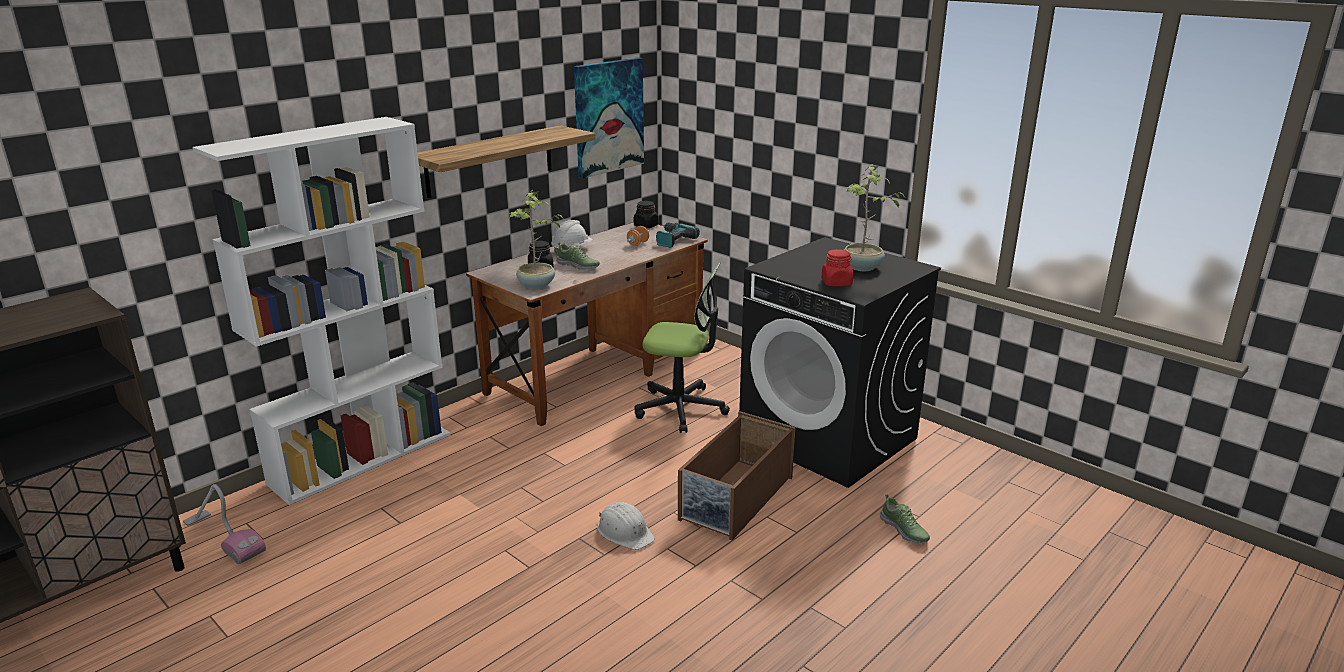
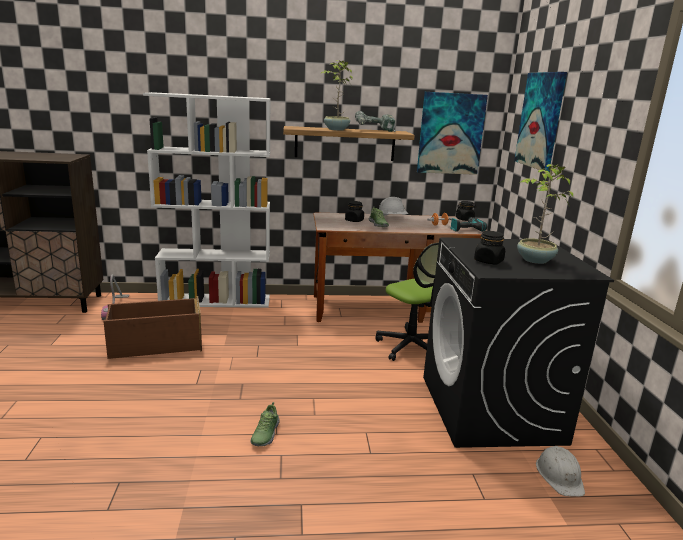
camera: 40 degrees right, 5 degrees down
potted plant [508,190,564,289] -> potted plant moved to [321,60,352,131]
white hard hat [597,502,655,550] -> white hard hat moved to [536,446,585,497]
brown storage box [678,411,796,540] -> brown storage box moved to [103,296,202,359]
red jar [821,249,853,287] -> black jar [474,231,505,264]
shoe [880,494,930,543] -> shoe moved to [250,402,280,446]
none -> power drill [355,111,396,132]
none -> picture [514,72,567,172]

